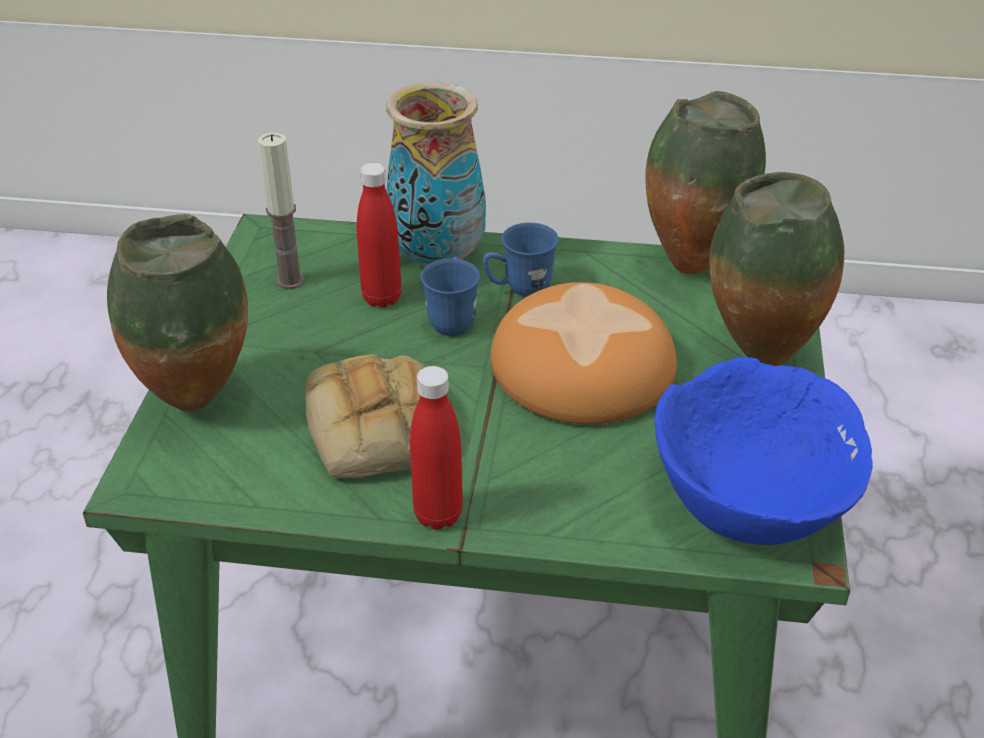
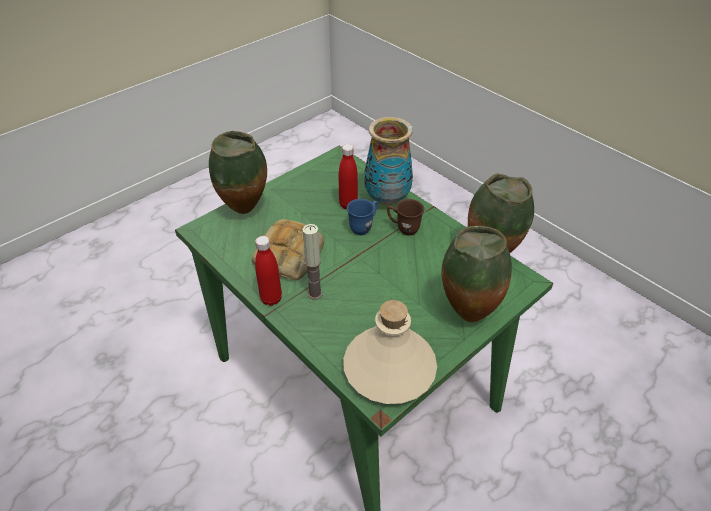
camera: 40 degrees right, 5 degrees up
candle [258,133,304,289] -> candle moved to [302,224,323,300]
blue mug [483,222,559,297] -> brown mug [387,199,424,236]
bread [491,282,677,424] -> none
blue bowl [654,357,873,545] -> beige bottle [343,300,437,404]

